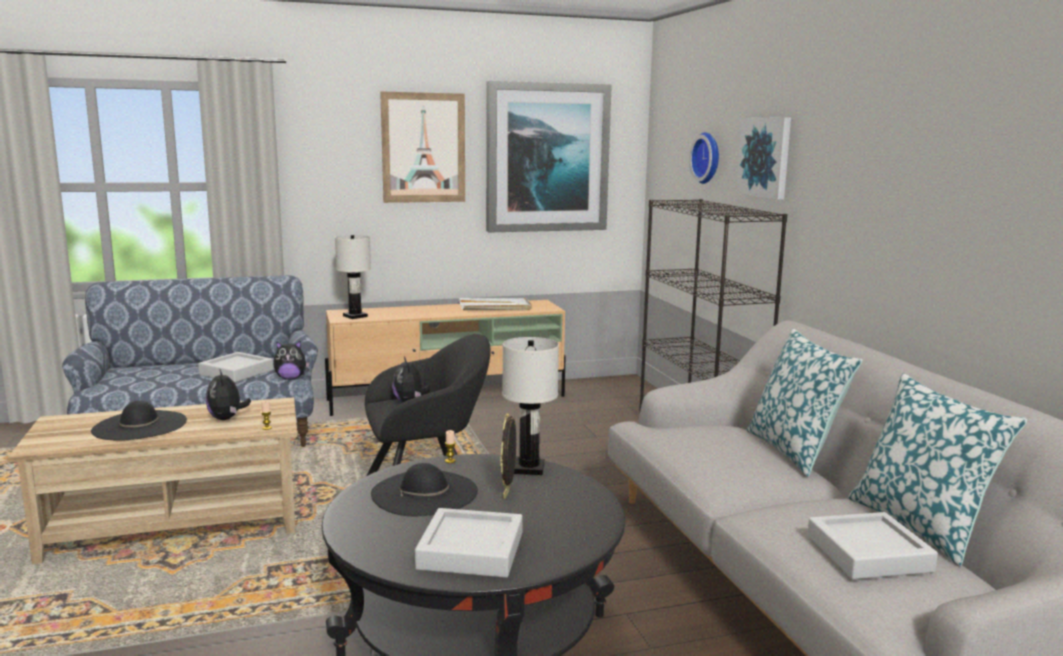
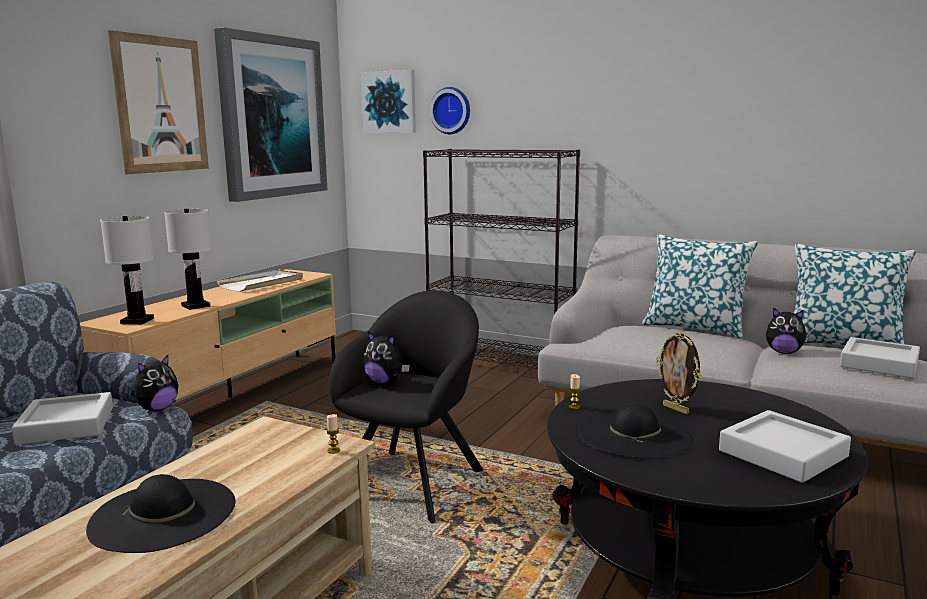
camera: 45 degrees left, 0 degrees up
plush toy [206,368,251,420] -> plush toy moved to [766,308,809,354]
white table lamp [502,337,559,475] -> white table lamp moved to [164,209,212,310]
picture [736,117,791,200] -> picture moved to [361,70,416,133]

